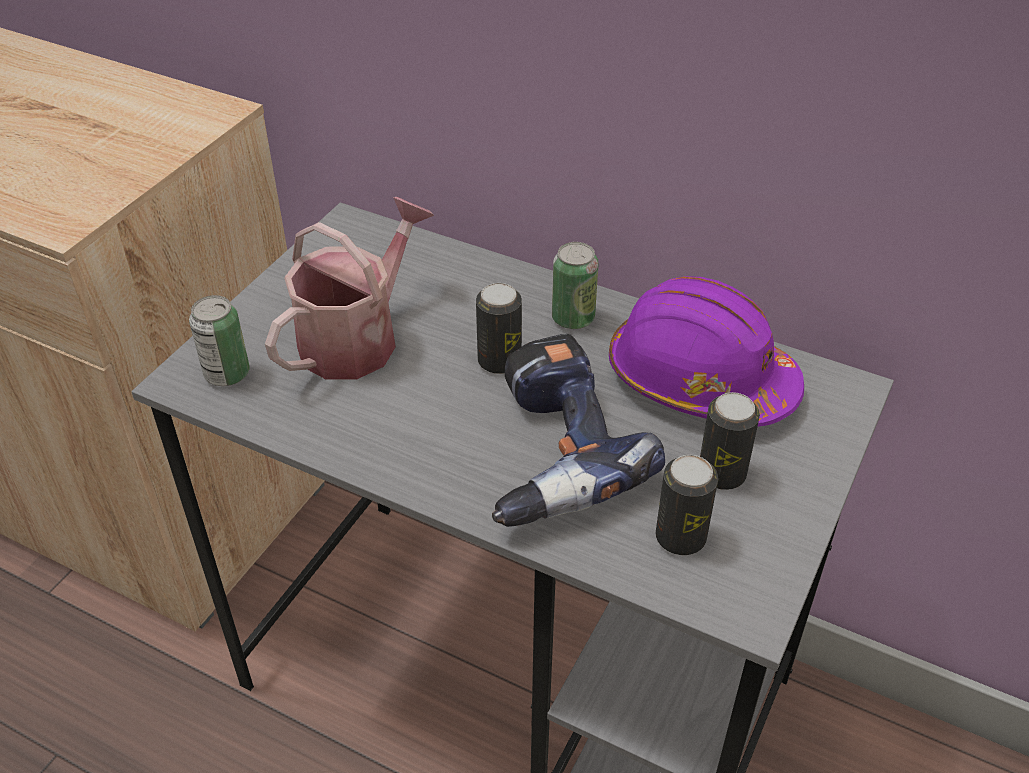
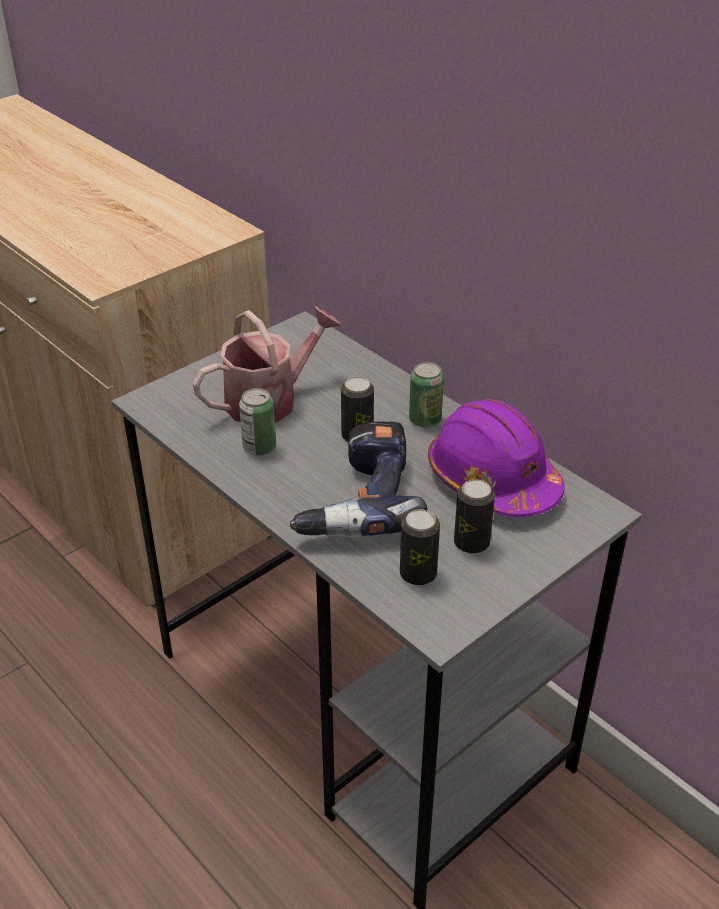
camera: 20 degrees right, 5 degrees down
can [189,295,250,386] -> can moved to [239,388,276,456]

